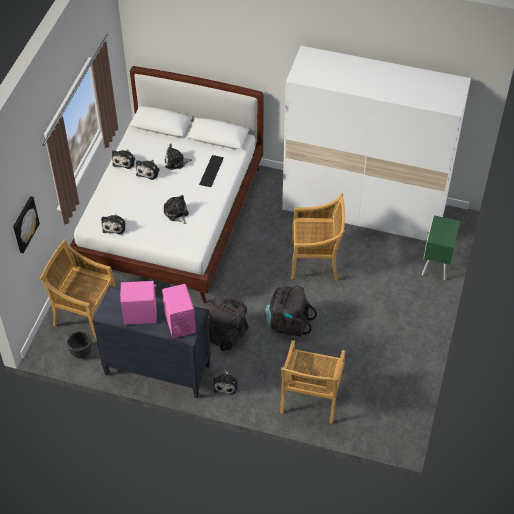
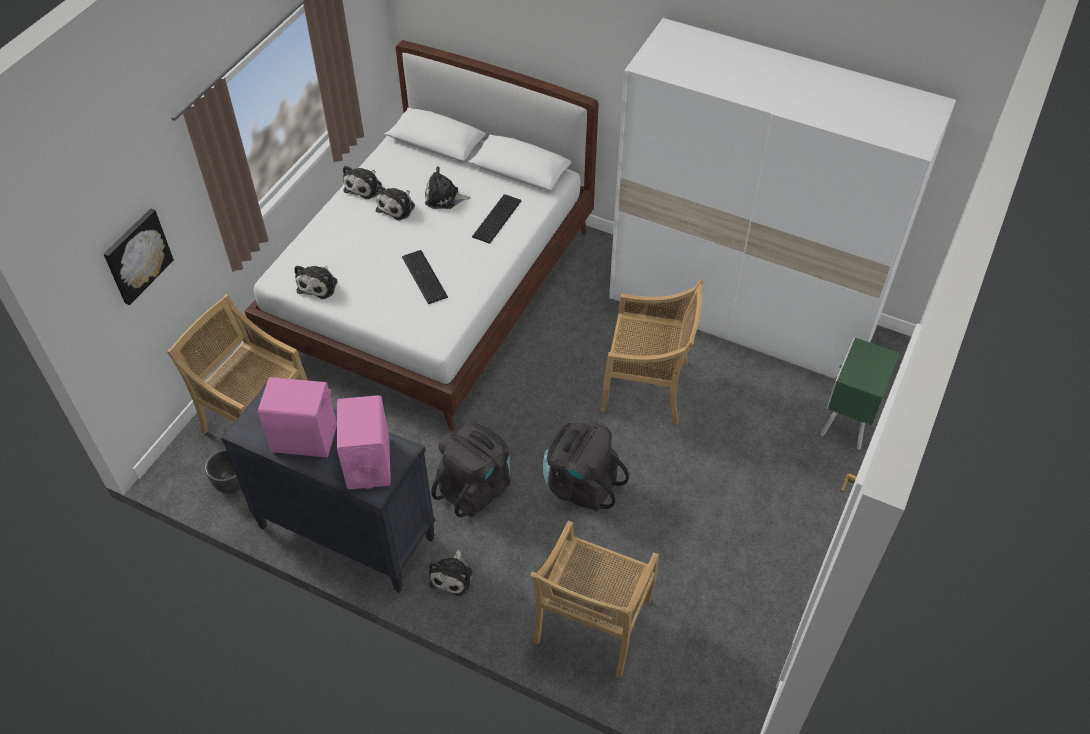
camera: 10 degrees right, 0 degrees up
plush toy [164,195,189,224] -> keyboard [402,250,448,304]

